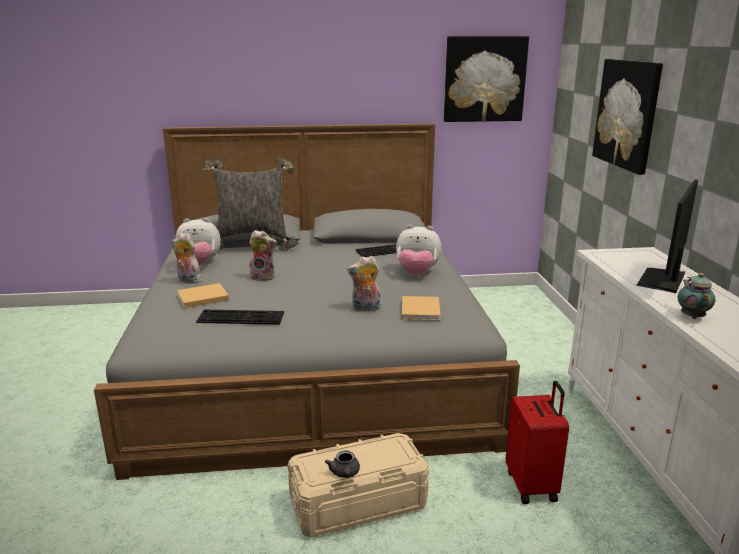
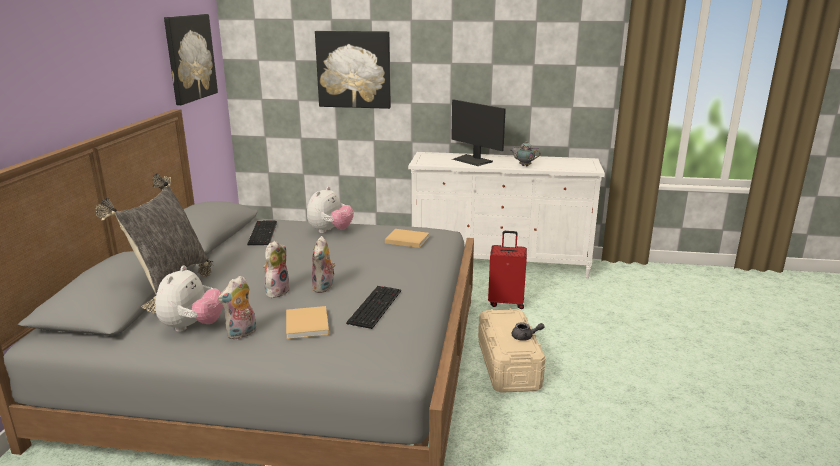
camera: 75 degrees left, 0 degrees up
plush toy [347,256,381,311] -> plush toy moved to [312,236,336,293]

